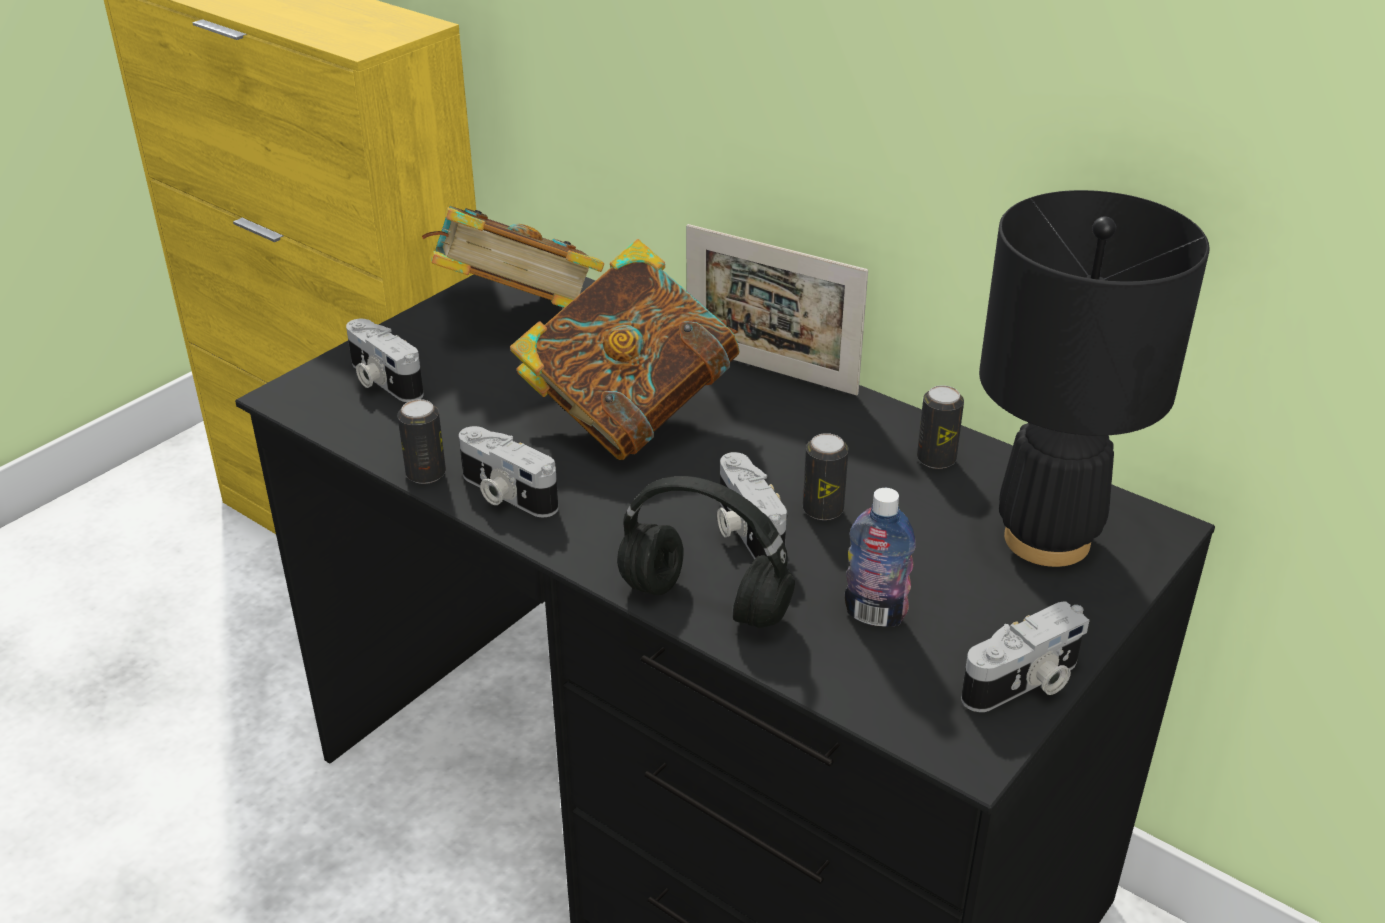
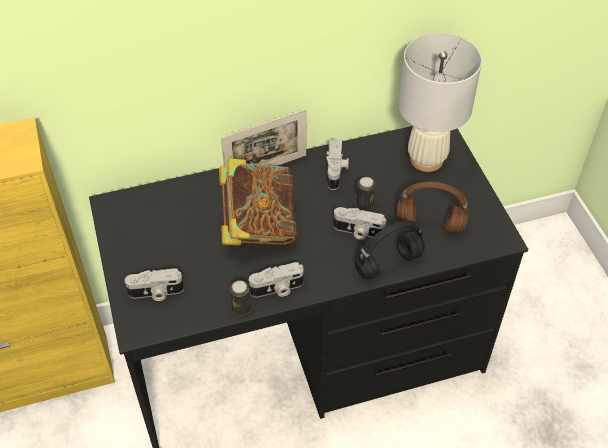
camera: 55 degrees left, 15 degrees up
book [422,206,604,308] -> none
bottle [845,488,916,627] -> brown headphones [397,182,469,233]
can [917,385,964,469] -> none
camera [961,601,1090,712] -> camera moved to [326,138,349,190]
black table lamp [979,190,1210,567] -> white table lamp [398,33,482,172]

